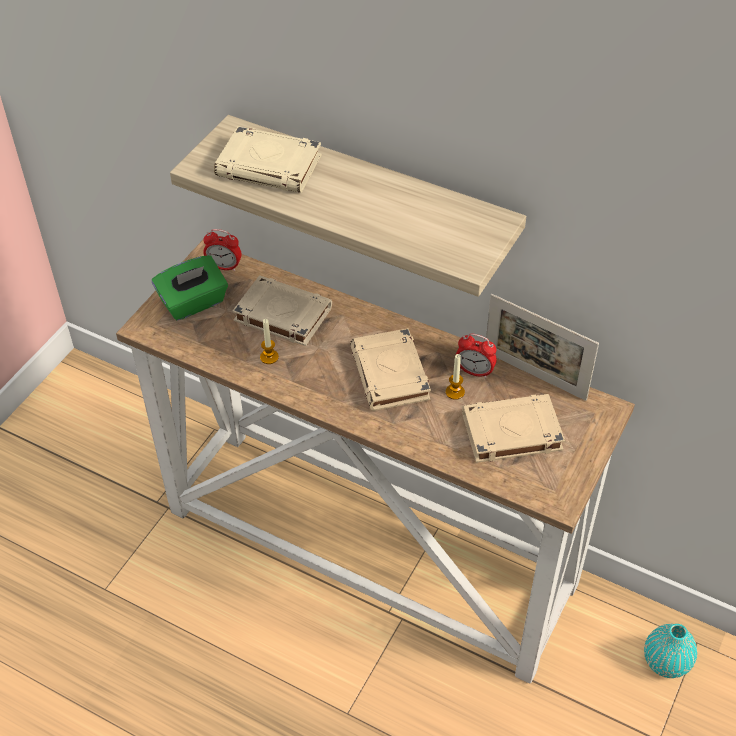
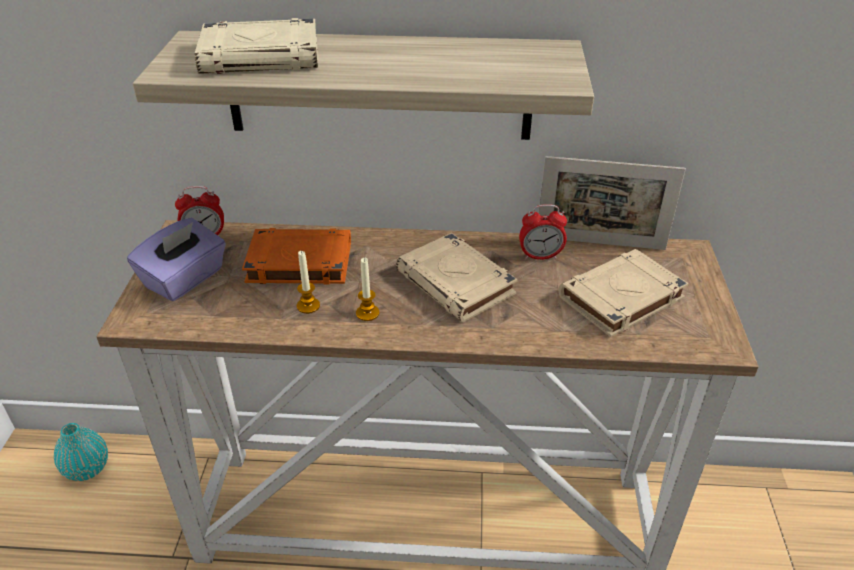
camera: 25 degrees left, 10 degrees down
green tissue box [152,255,228,321] -> purple tissue box [127,218,226,301]
beige book [233,275,332,346] -> orange book [242,228,351,285]
candle [446,354,465,400] -> candle moved to [356,258,379,321]
turquoise vase [644,624,697,678] -> turquoise vase moved to [54,423,108,481]

